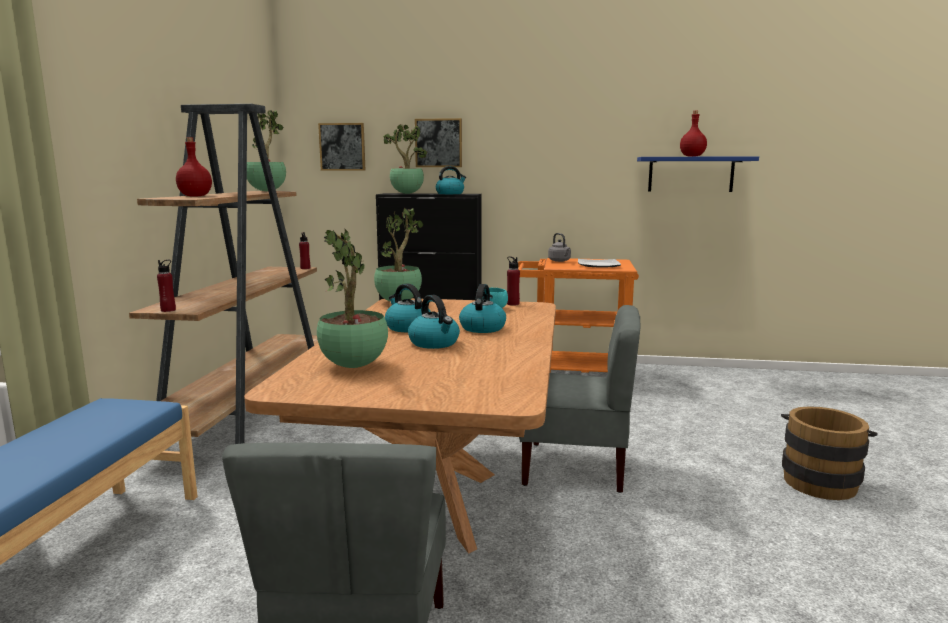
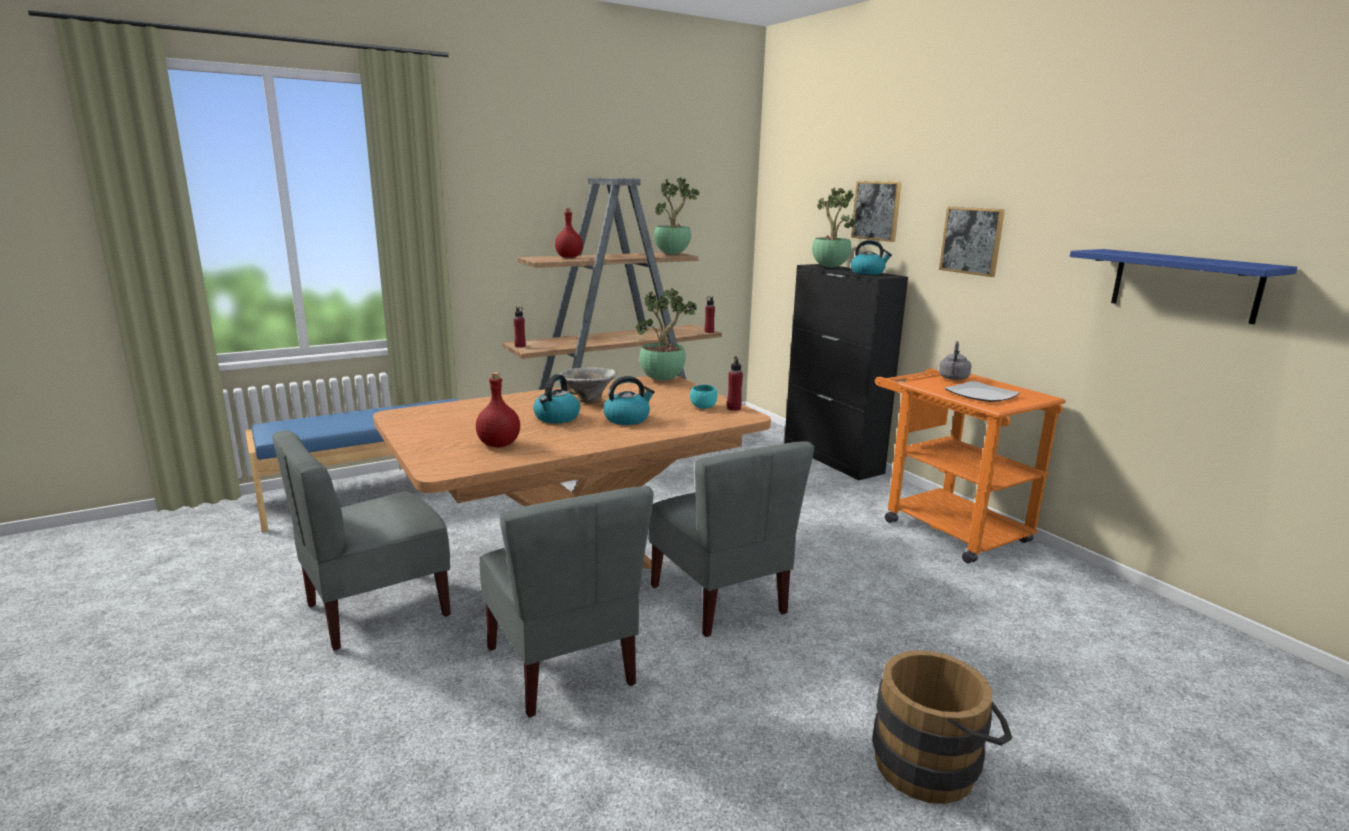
camera: 50 degrees right, 5 degrees up
potted plant [317,229,388,368] -> none
picture [318,123,365,171] -> picture moved to [939,207,1005,277]
kettle [385,283,431,332] -> bowl [560,367,617,404]
red bottle [680,111,707,157] -> red bottle moved to [476,372,520,447]
none -> grey chair [479,486,654,717]

